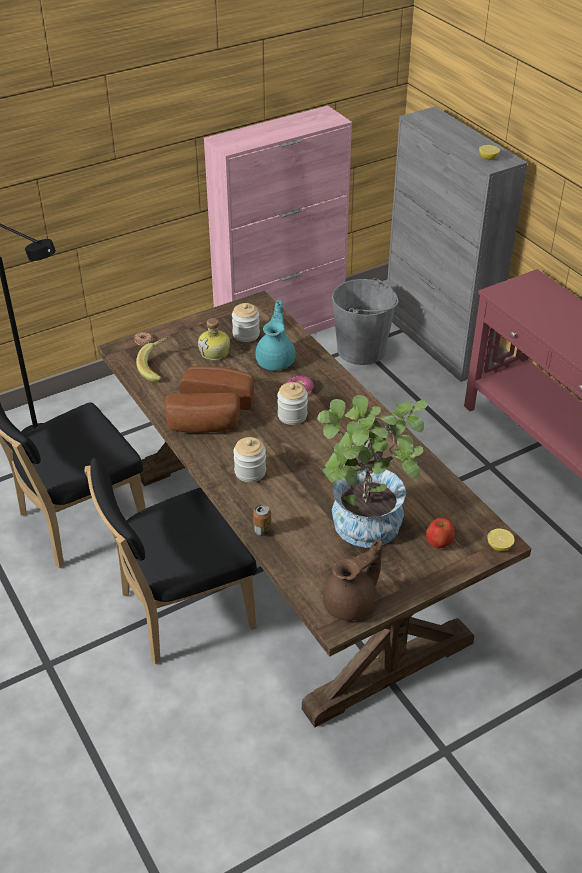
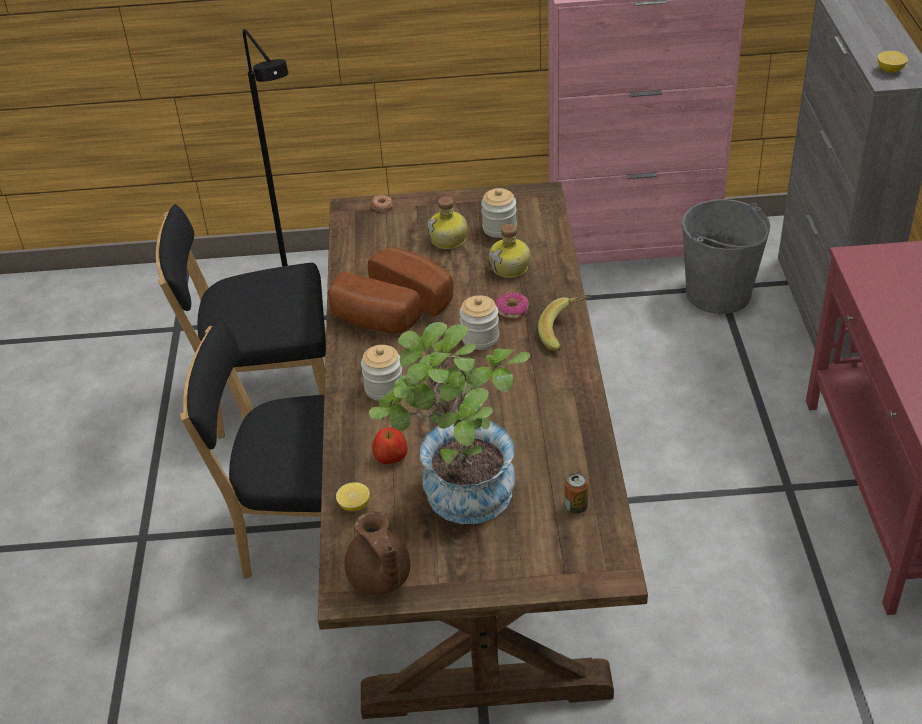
camera: 30 degrees right, 0 degrees up
banana [136,336,169,382] -> banana moved to [538,295,591,351]
can [253,504,271,536] -> can moved to [564,472,589,514]
turquoise teapot [255,300,296,371] -> bottle [489,224,530,278]
brown teapot [323,539,382,621] -> brown teapot turned 75 degrees clockwise [344,511,410,595]
apple [426,518,455,549] -> apple moved to [372,427,408,464]
lemon [487,529,514,551] -> lemon moved to [336,482,370,511]

